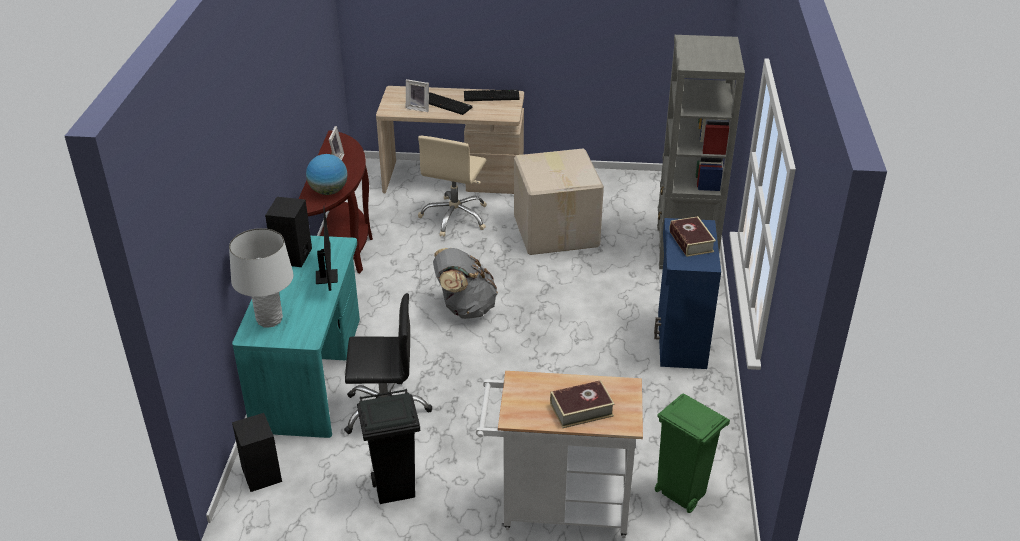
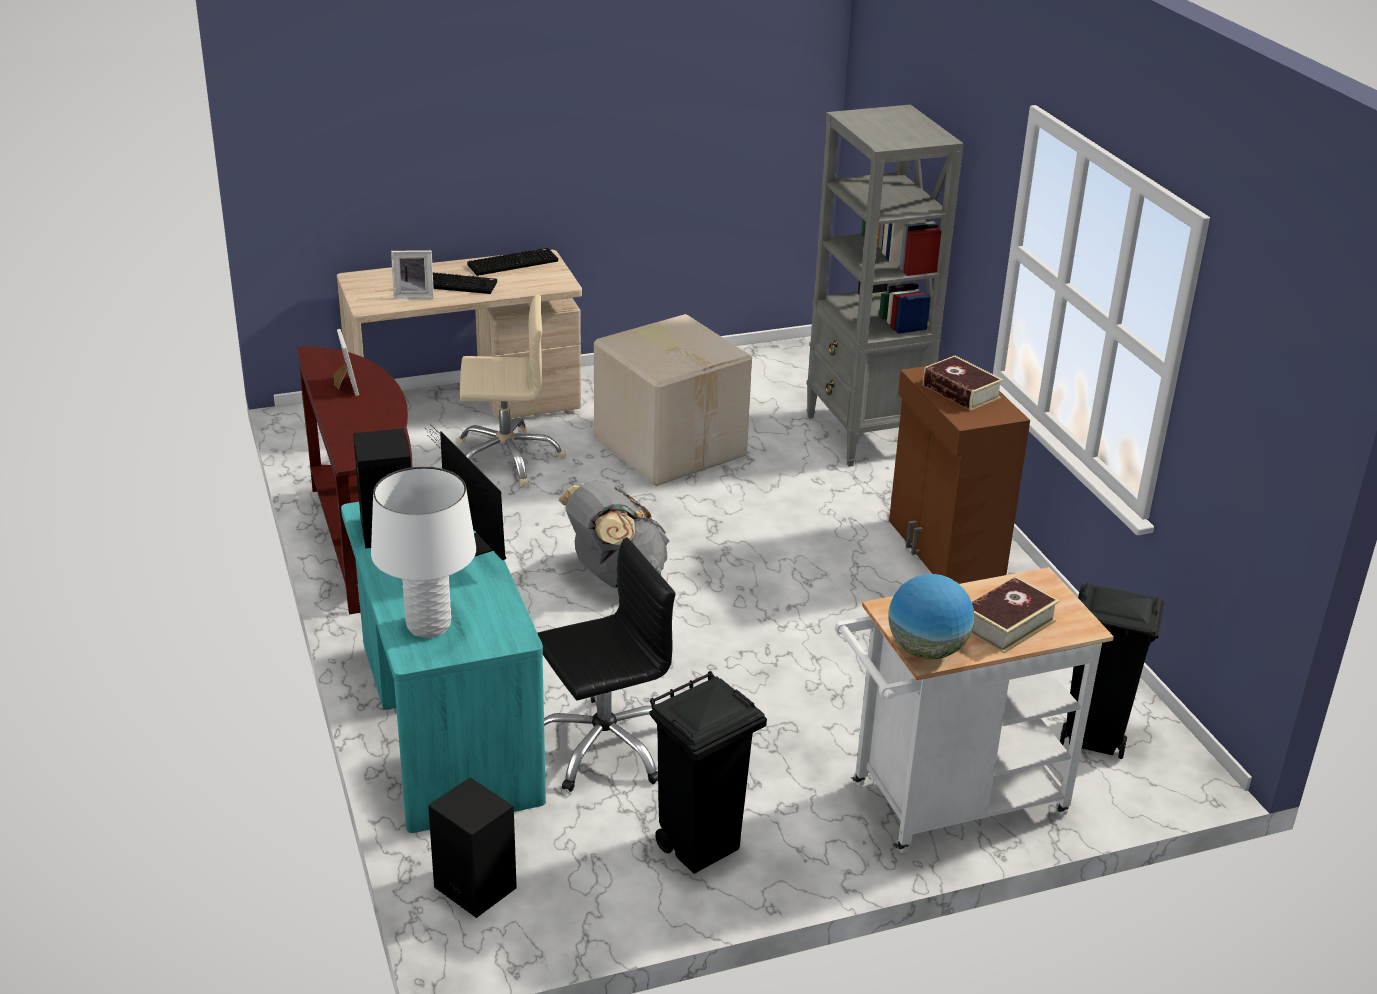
camera: 25 degrees left, 5 degrees down
globe [306,154,348,195] -> globe moved to [888,574,974,659]
beige office chair [418,136,487,237] -> beige office chair turned 90 degrees counterclockwise [456,294,566,487]
blue cabinet [654,218,721,369] -> brown cabinet [889,360,1030,584]
green trash can [655,393,730,513] -> black trash can [1060,583,1165,759]

